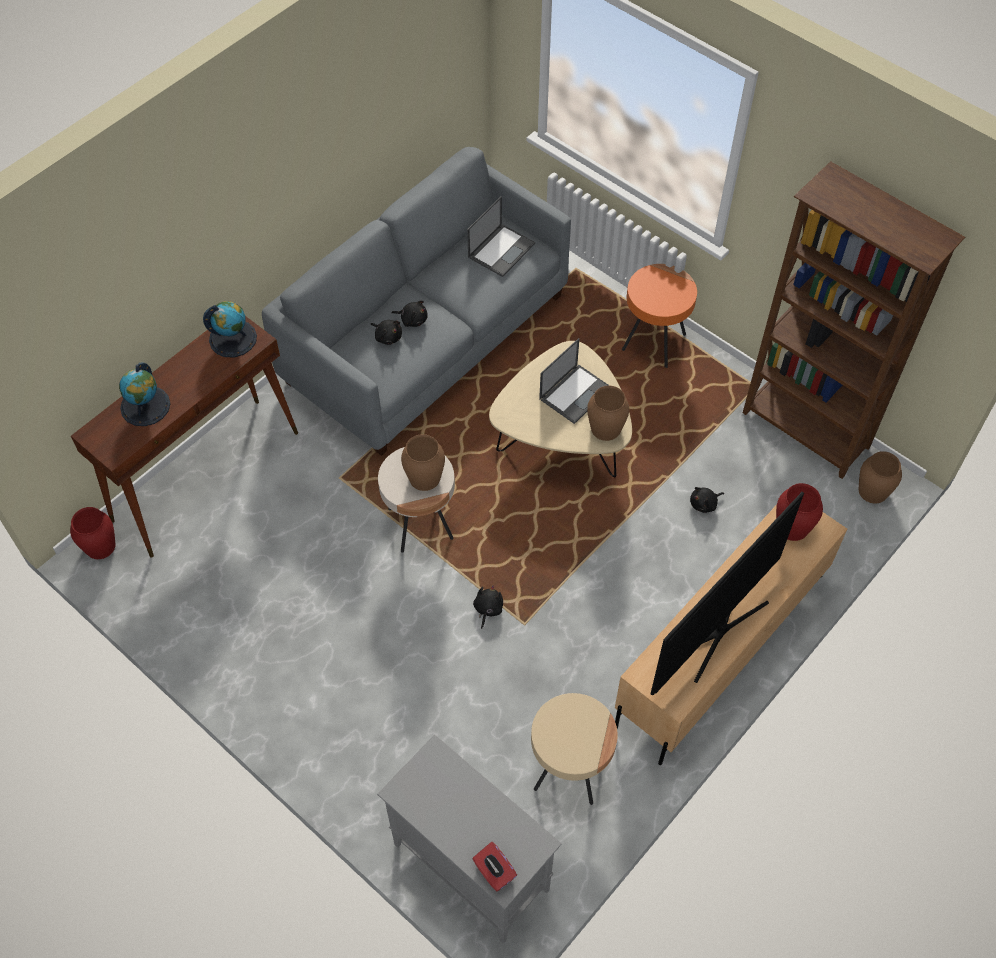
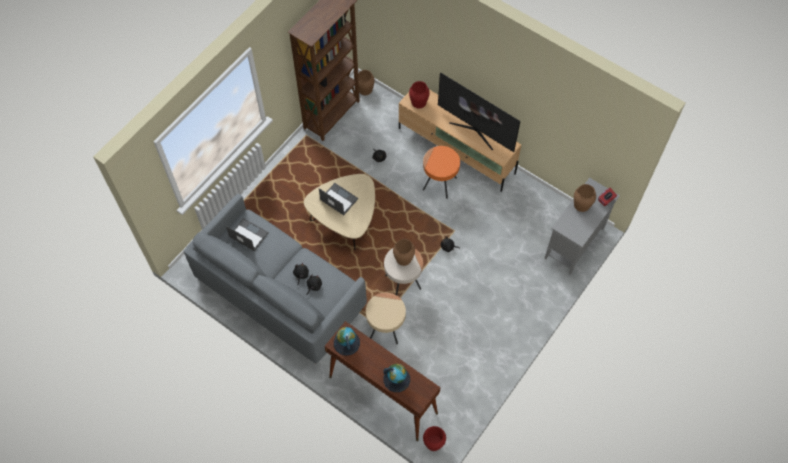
camera: 95 degrees left, 5 degrees up
beige side table [531,693,618,805] -> beige side table moved to [366,293,406,344]
brown vase [587,386,629,441] -> brown vase moved to [574,184,596,212]
orange side table [622,264,697,368] -> orange side table moved to [423,146,460,199]

